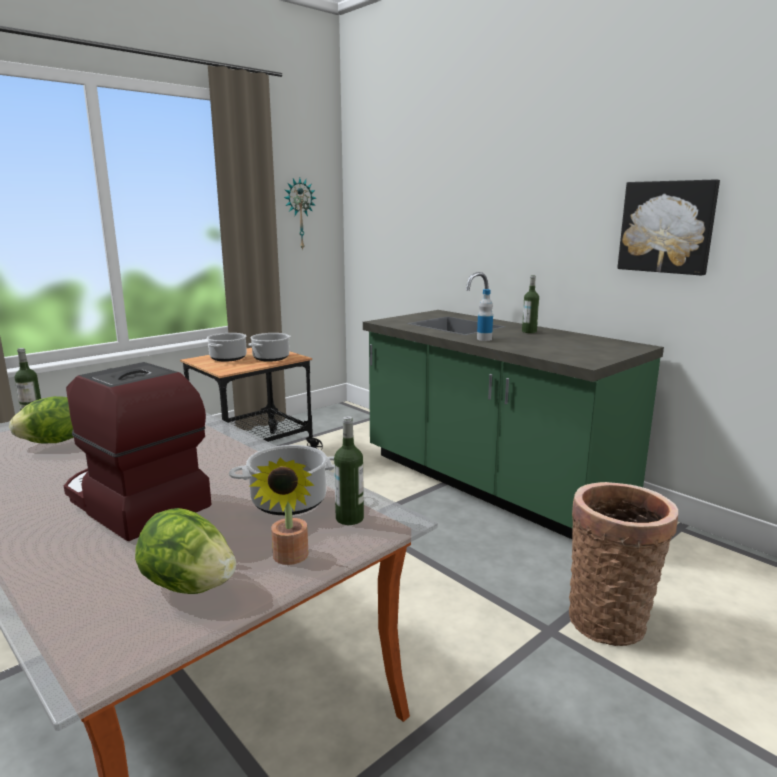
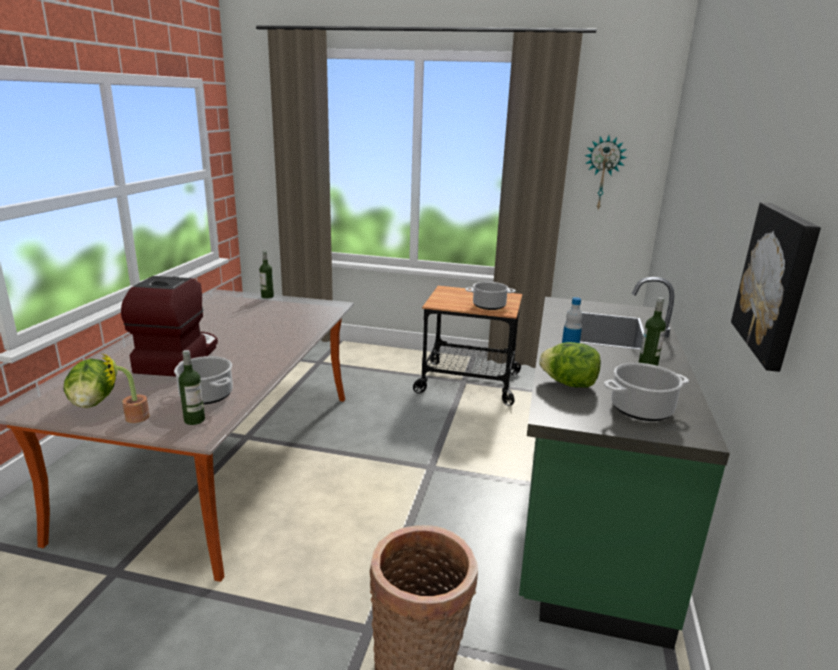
camera: 55 degrees right, 5 degrees up
lettuce [9,396,74,444] -> lettuce moved to [539,342,601,388]
cooking pot [207,333,247,362] -> cooking pot moved to [604,363,689,421]

